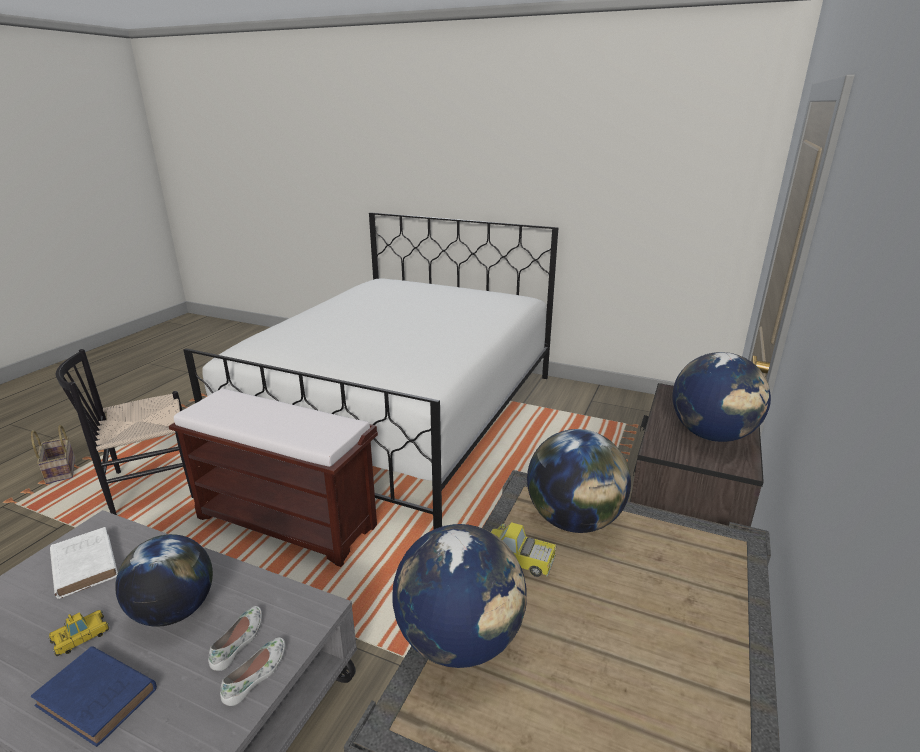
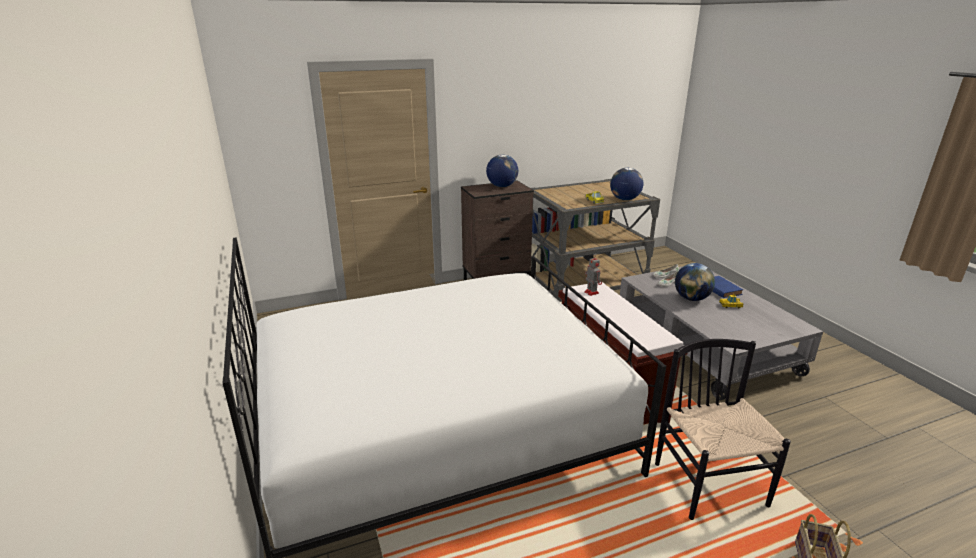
camera: 135 degrees left, 0 degrees up
white book [50,527,118,599] -> none
black chair [56,349,193,515] -> black chair turned 120 degrees counterclockwise [655,339,791,520]
globe [527,429,631,533] -> none
none -> toy robot [584,255,602,296]

